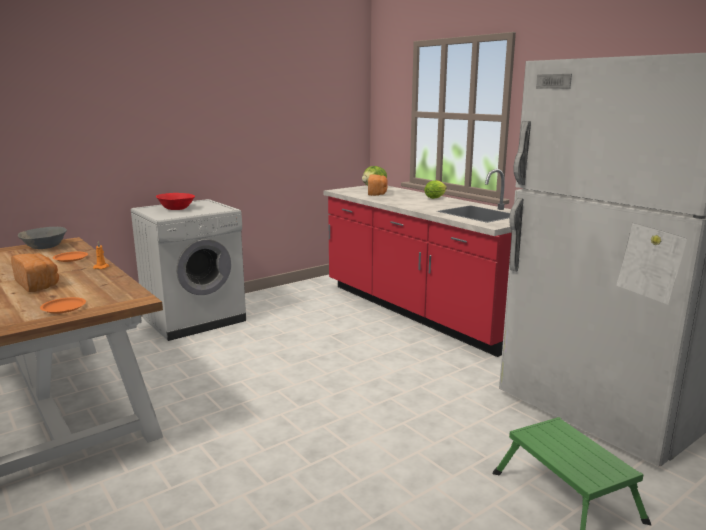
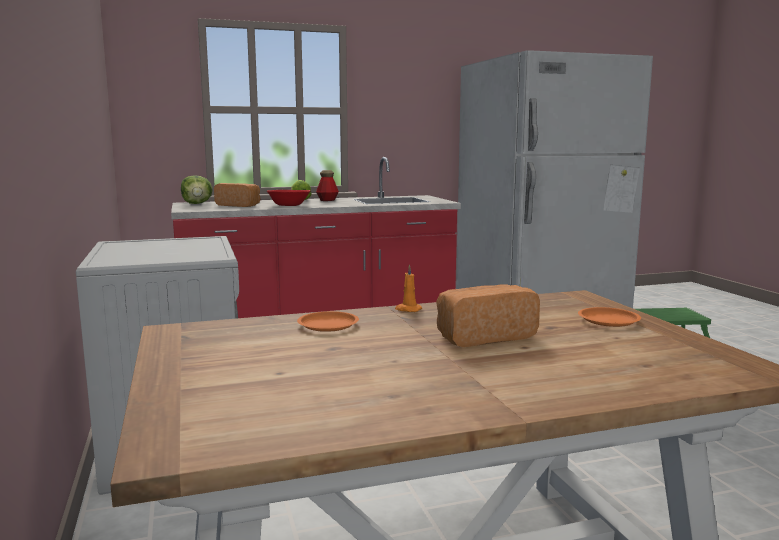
camera: 70 degrees left, 5 degrees down
grey bowl [18,227,67,249] -> none
red bowl [156,193,195,210] -> red bowl moved to [267,190,310,206]
none -> bottle [316,170,339,201]

